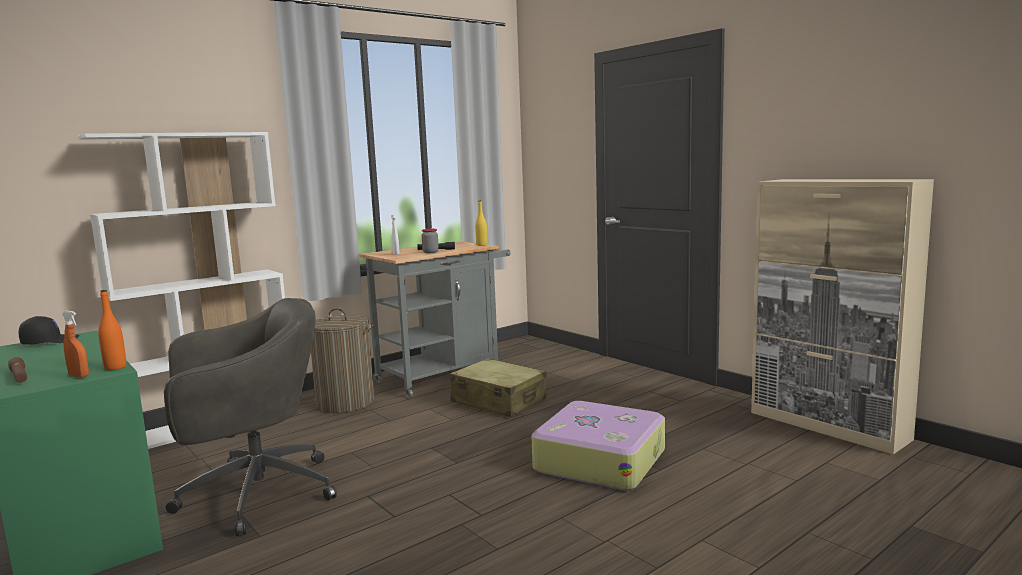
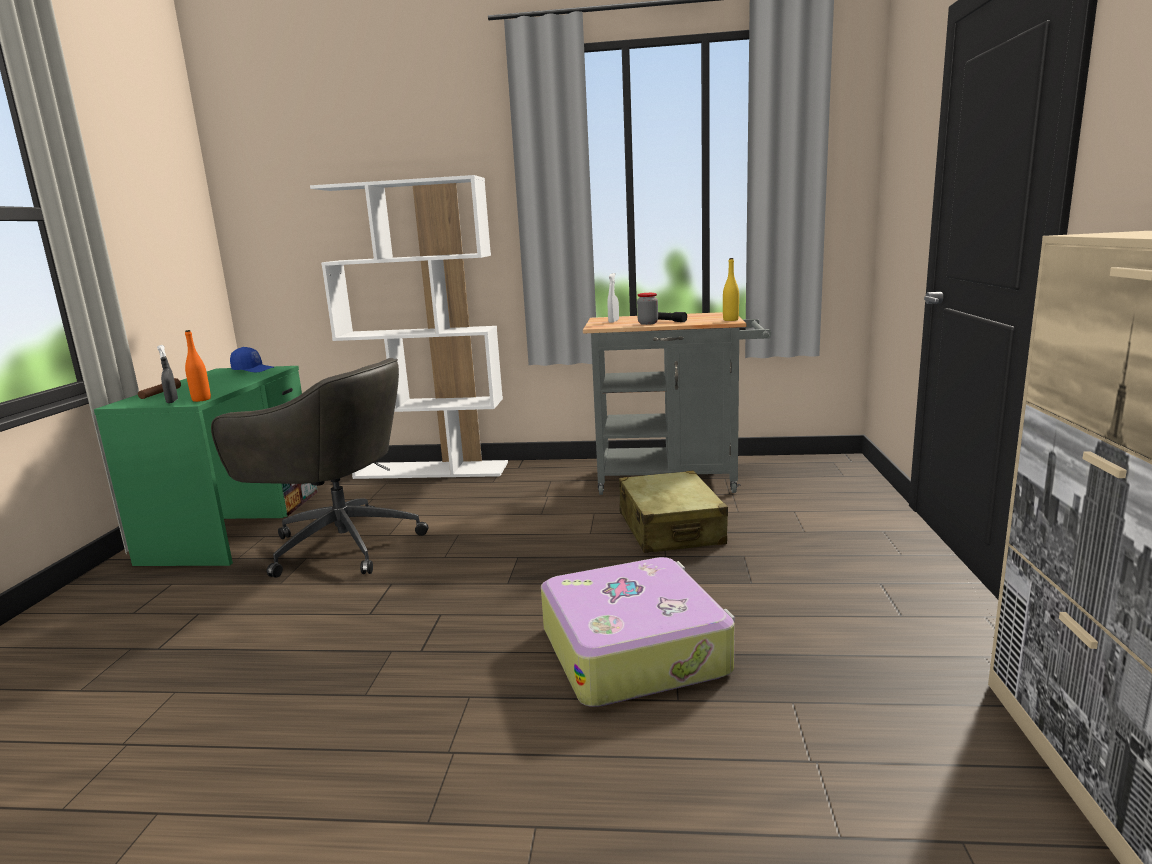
camera: 45 degrees right, 5 degrees up
black cap [19,316,80,344] -> blue cap [230,347,274,372]
orange spray bottle [62,311,89,378] -> grey spray bottle [157,345,178,403]
laundry basket [311,308,375,413] -> none

